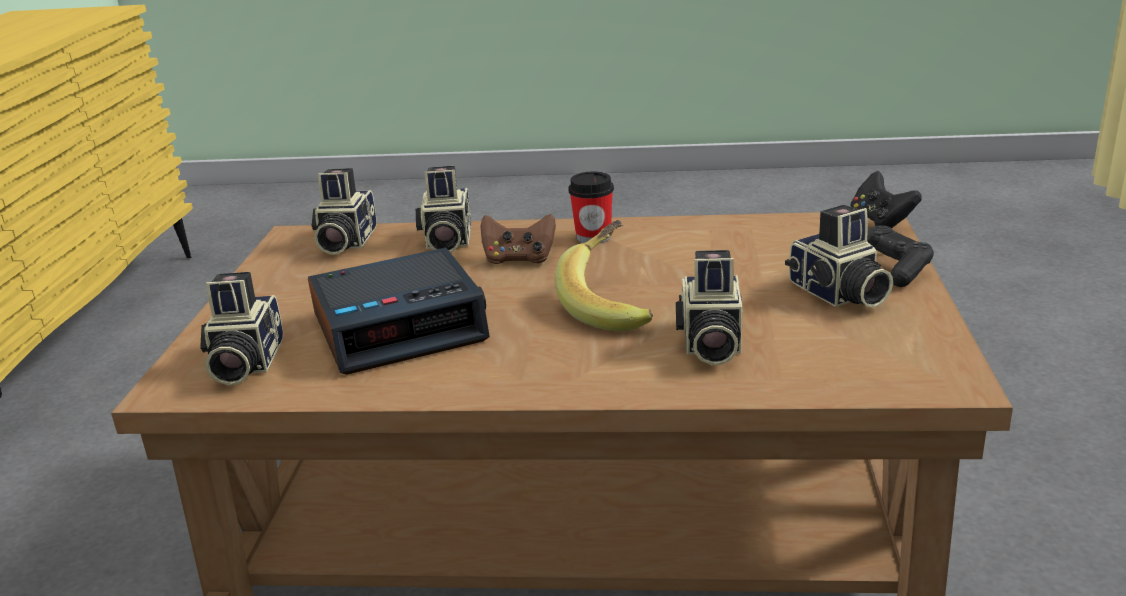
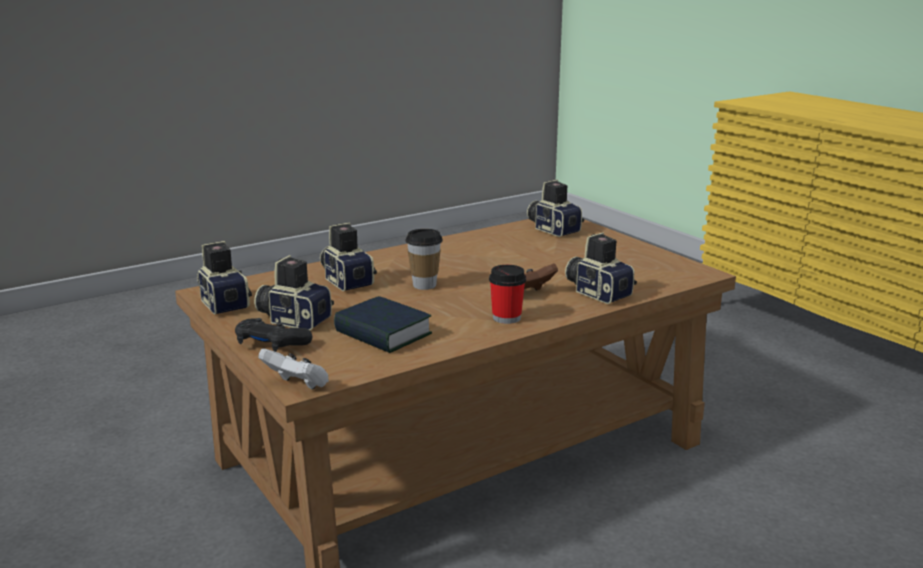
camera: 140 degrees right, 5 degrees down
alarm clock [308,248,490,375] -> none
camera [312,168,377,255] -> camera moved to [197,241,252,315]
banana [555,220,653,331] -> cup [405,229,443,290]
black game controller [851,171,922,228] -> white game controller [258,348,329,390]
none -> book [334,296,432,353]

